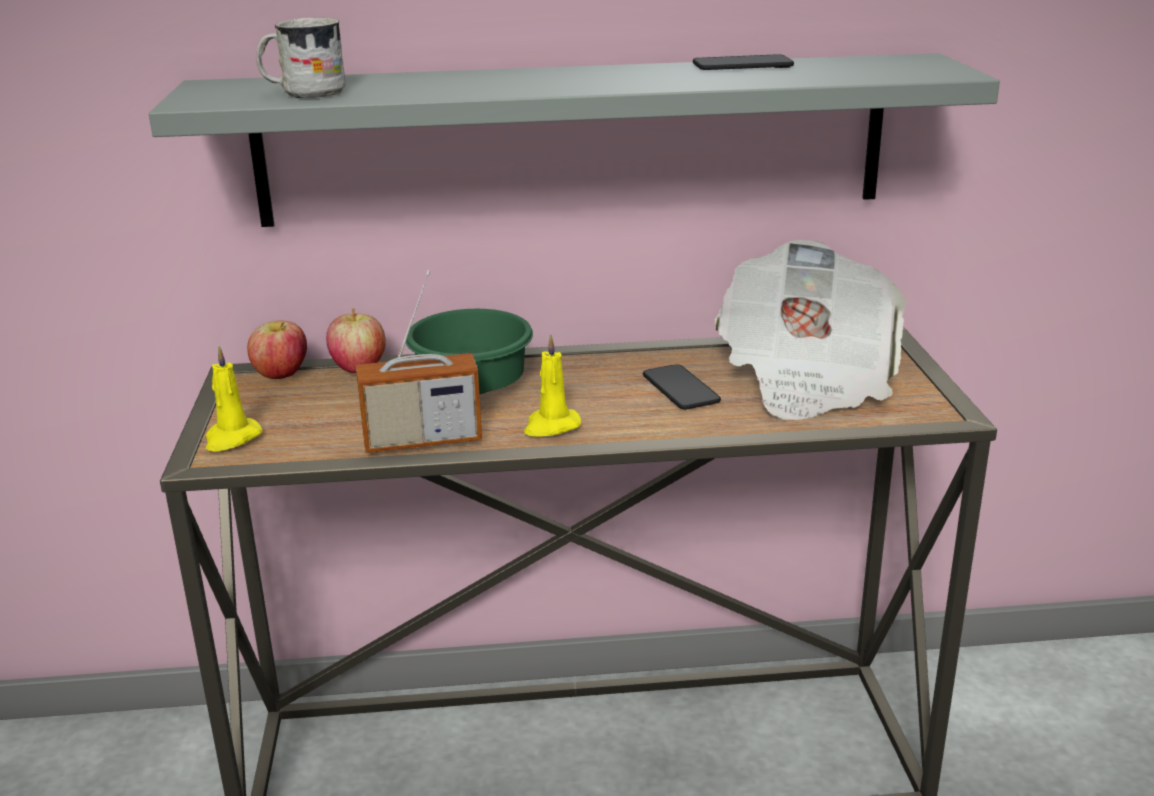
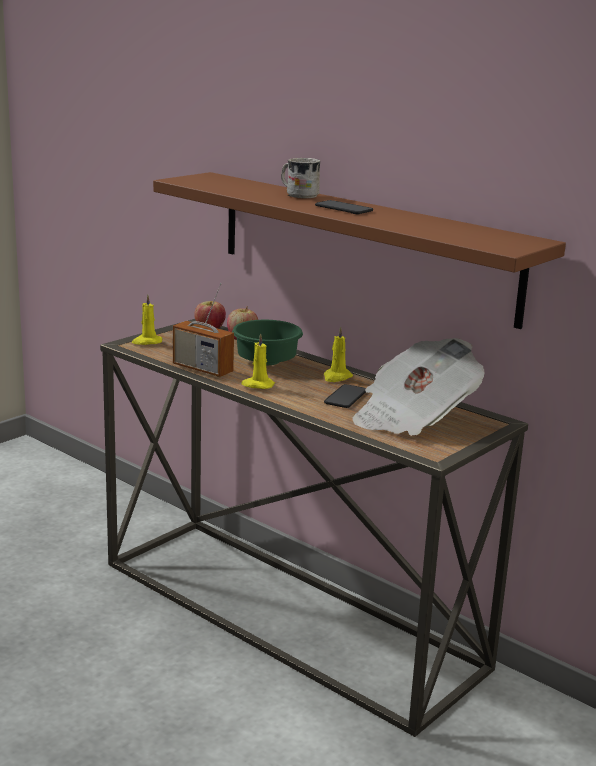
camera: 45 degrees right, 5 degrees down
grey shelf [149,53,1000,227] -> brown shelf [153,172,566,329]
white mug [256,18,346,98] -> white mug moved to [281,158,320,198]
phone [693,54,794,70] -> phone moved to [315,200,373,215]
none -> yellow candle [324,326,353,382]

